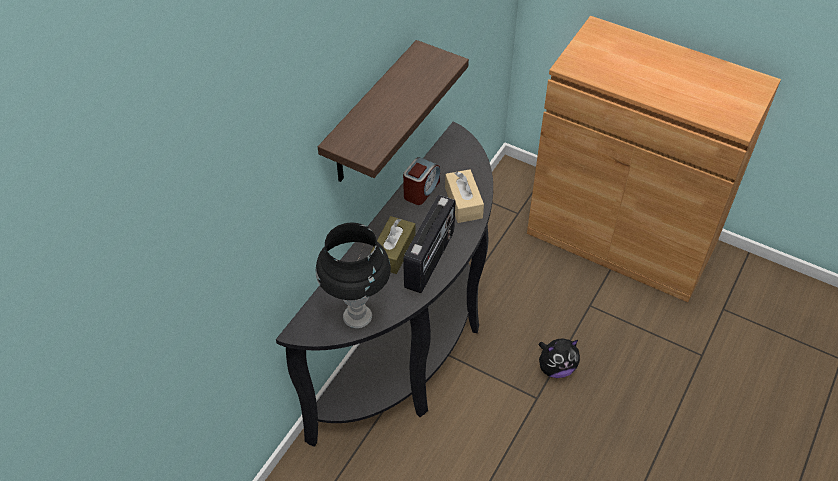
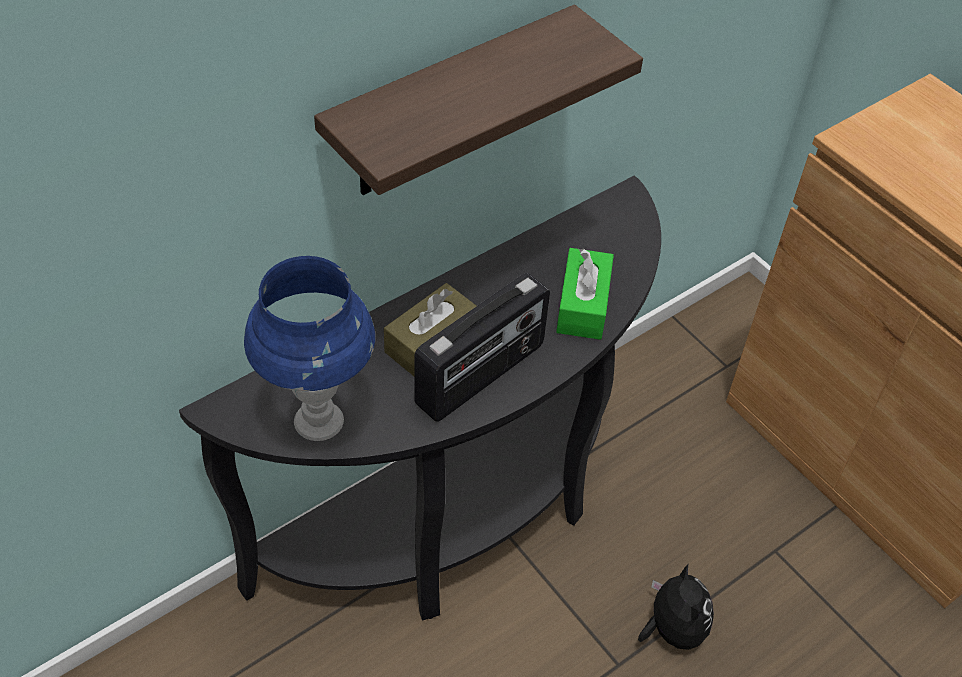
camera: 20 degrees right, 0 degrees up
black table lamp [315,223,391,328] -> blue table lamp [244,256,375,441]
alarm clock [403,157,440,205] -> none
beige tissue box [445,169,484,223] -> green tissue box [556,248,614,340]
plush toy [538,338,580,378] -> plush toy turned 105 degrees counterclockwise [638,564,714,650]

